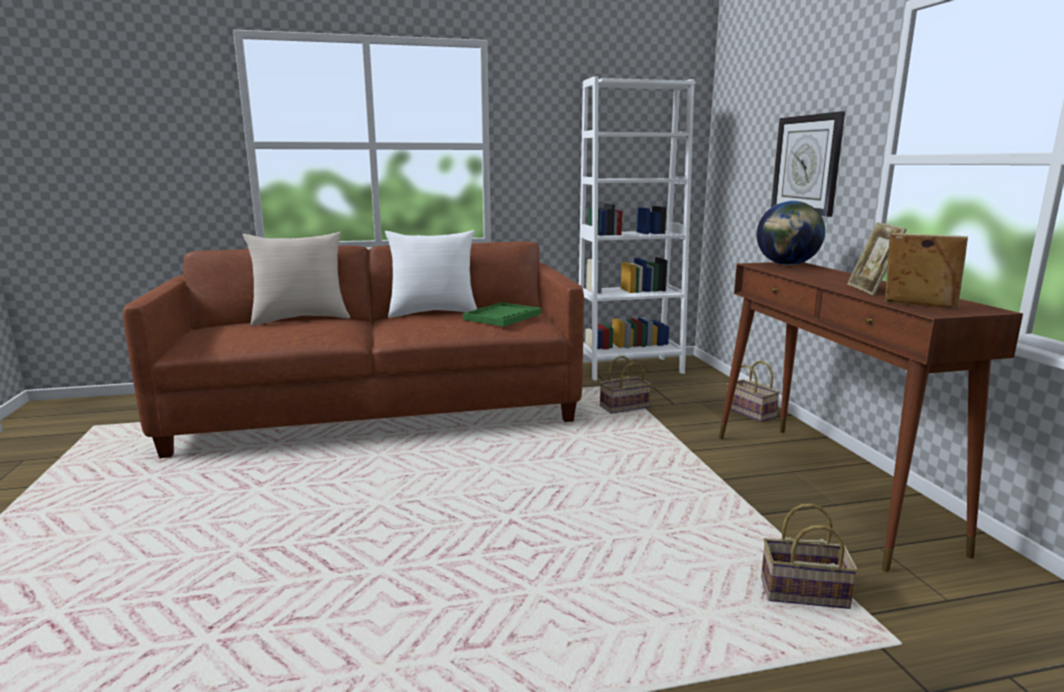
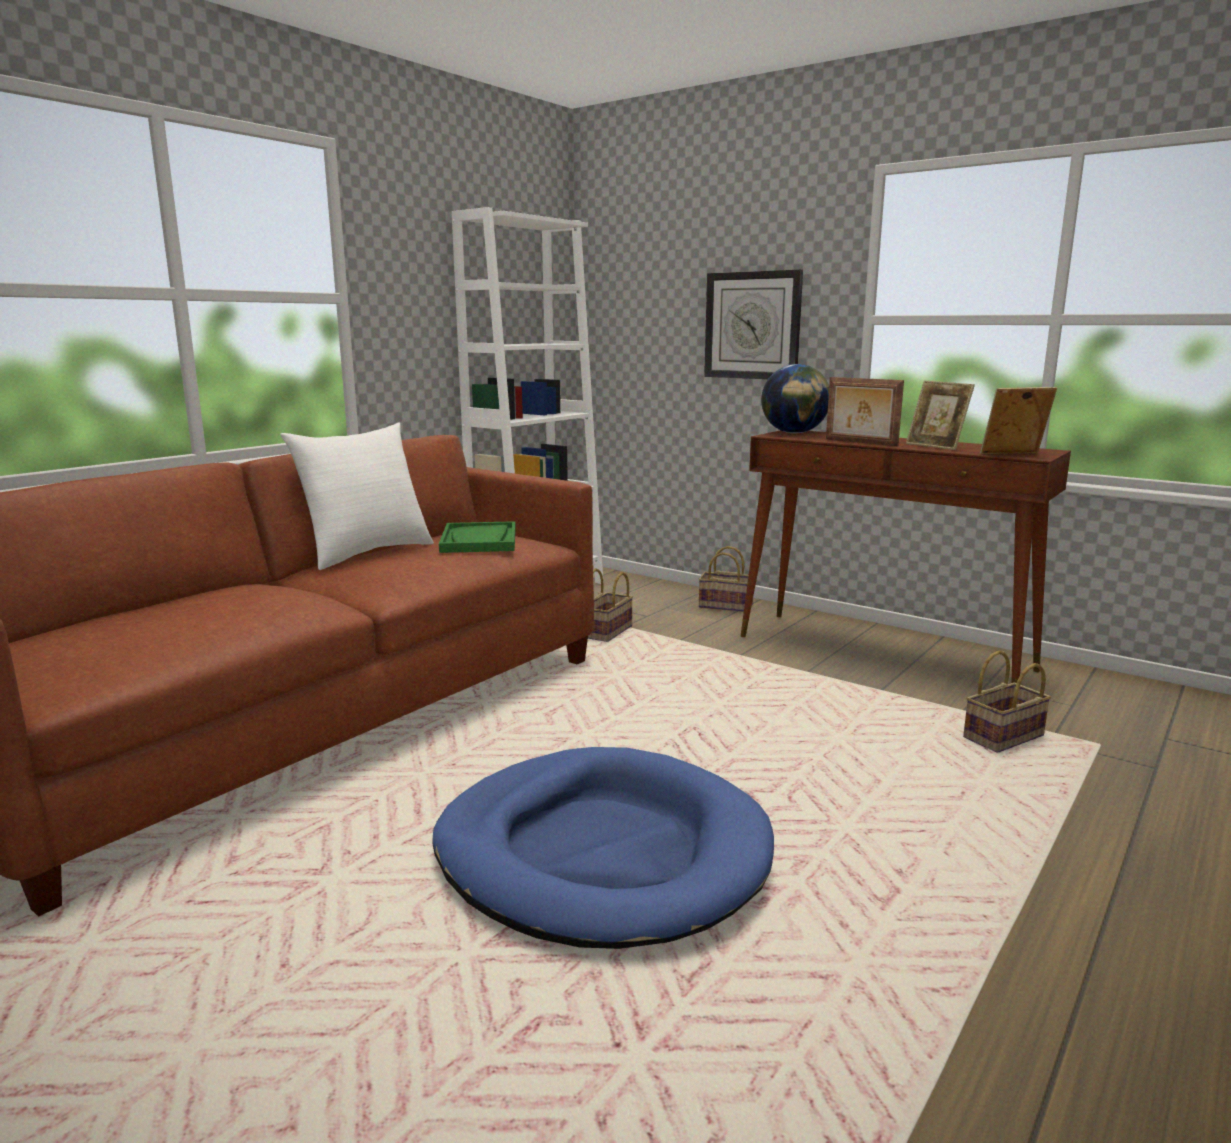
camera: 40 degrees left, 0 degrees up
beige pillow [242,231,350,326] -> none
none -> blue dog bed [433,747,774,949]
none -> picture frame [826,377,904,447]

